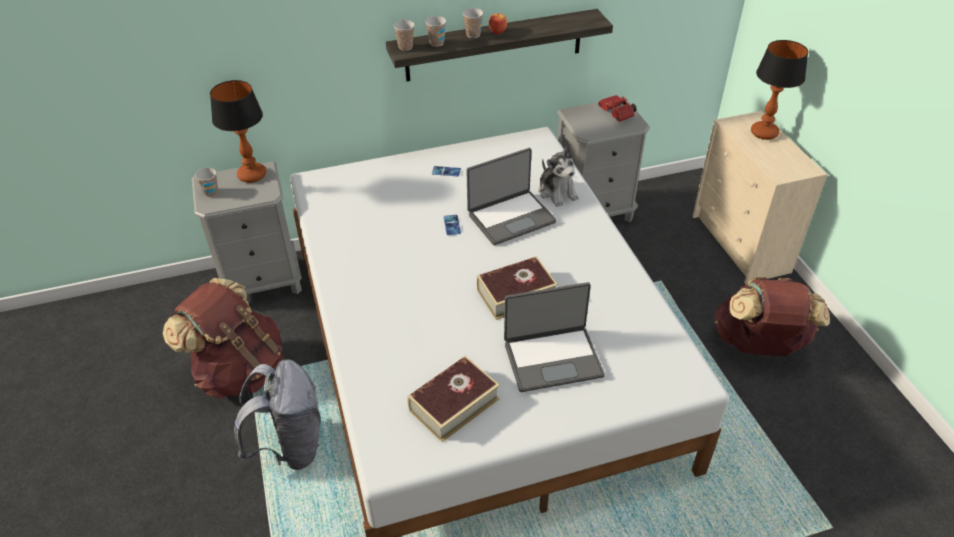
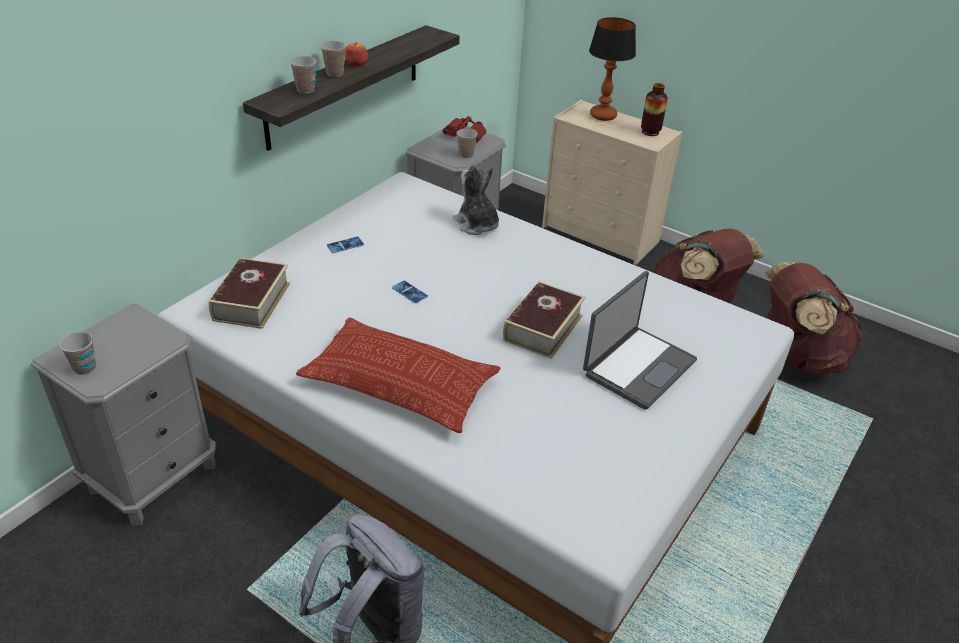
camera: 40 degrees left, 5 degrees down
brown backpack [163,278,284,399] -> brown backpack moved to [764,262,863,374]
table lamp [210,80,266,183] -> none
cup [393,20,415,51] -> cup moved to [457,128,478,158]
book [407,356,500,442] -> book moved to [209,258,290,329]
laptop [466,148,557,245] -> none
plush toy [538,147,579,207] -> plush toy turned 150 degrees counterclockwise [453,165,499,235]
none -> pillow [296,317,500,433]
none -> vase [641,83,668,136]

